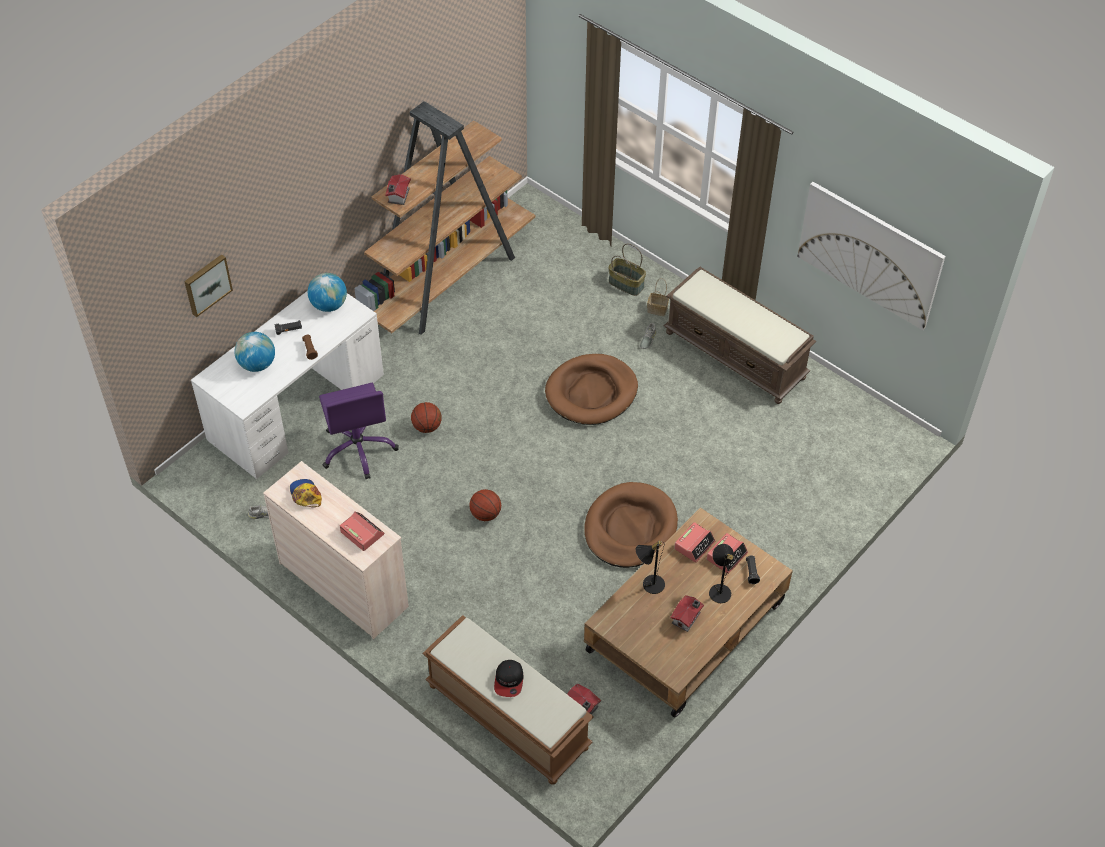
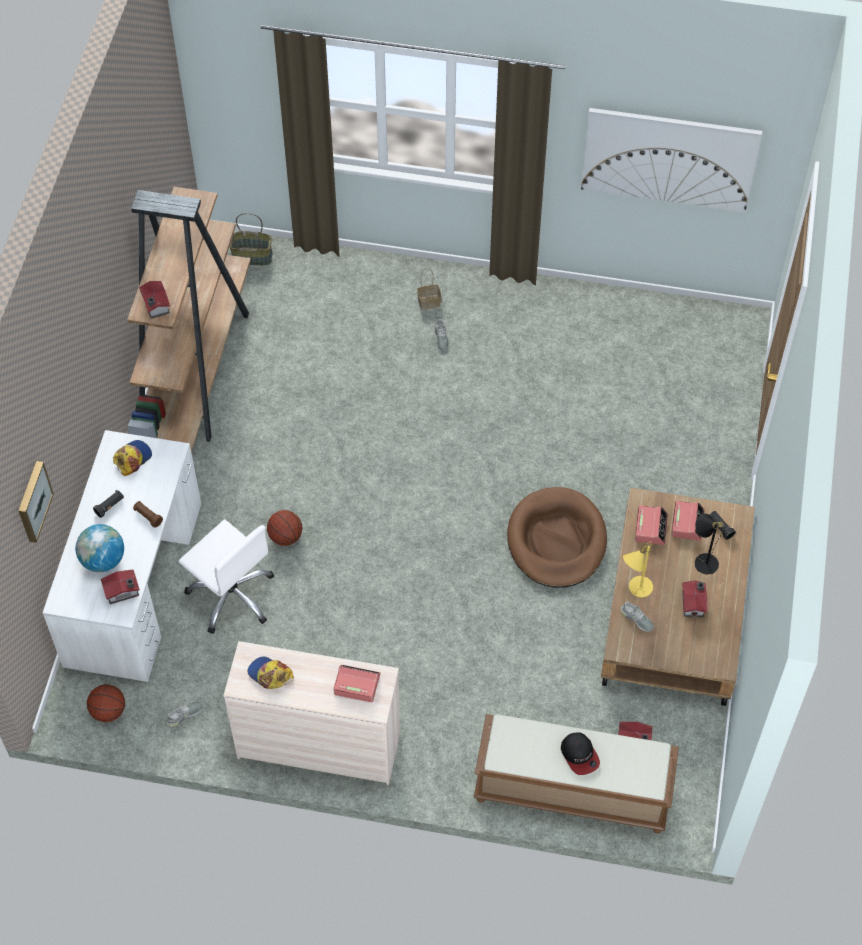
camera: 30 degrees left, 5 degrees up
globe [308,273,347,312] -> cap [113,440,152,476]
purple office chair [319,383,399,479] -> white office chair [179,519,274,634]
basketball [469,489,501,521] -> basketball moved to [87,684,125,722]
brown dog bed [545,354,638,425] -> none
basket [608,244,646,296] -> basket moved to [229,213,272,265]
black table lamp [636,541,665,594] -> yellow table lamp [623,541,653,597]
brown bench [664,267,816,404] -> none
none -> toy house [101,569,140,604]
none -> grey shoe [620,601,654,632]

